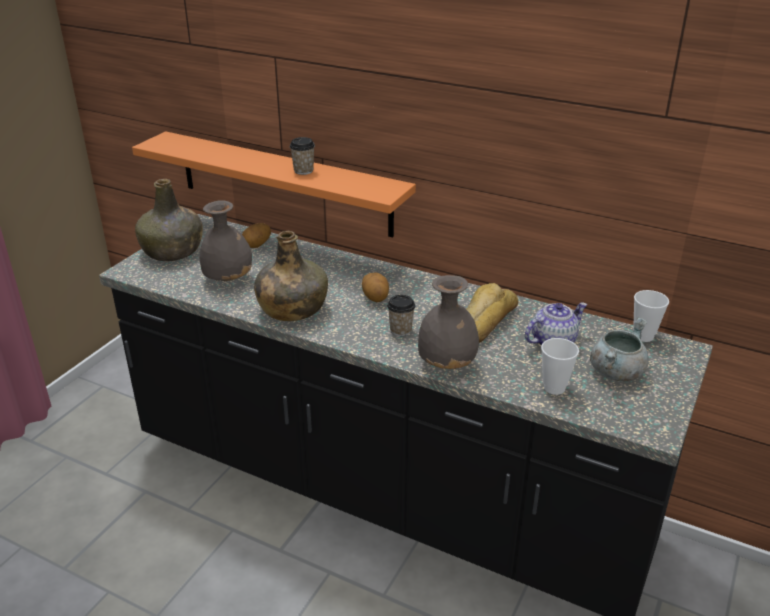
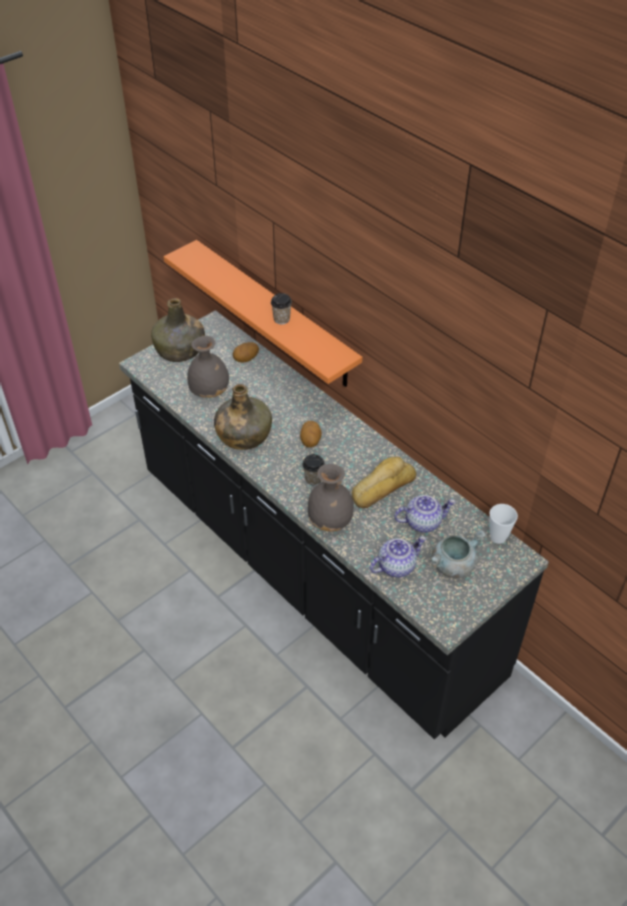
camera: 20 degrees right, 15 degrees up
cup [541,338,579,395] -> teapot [370,536,426,577]

